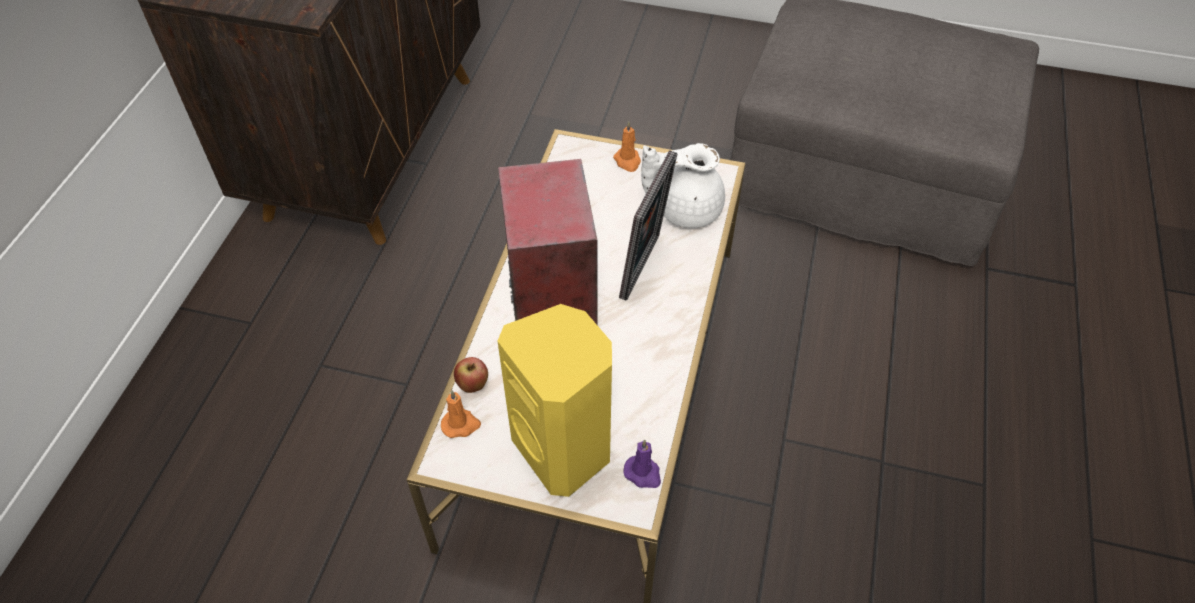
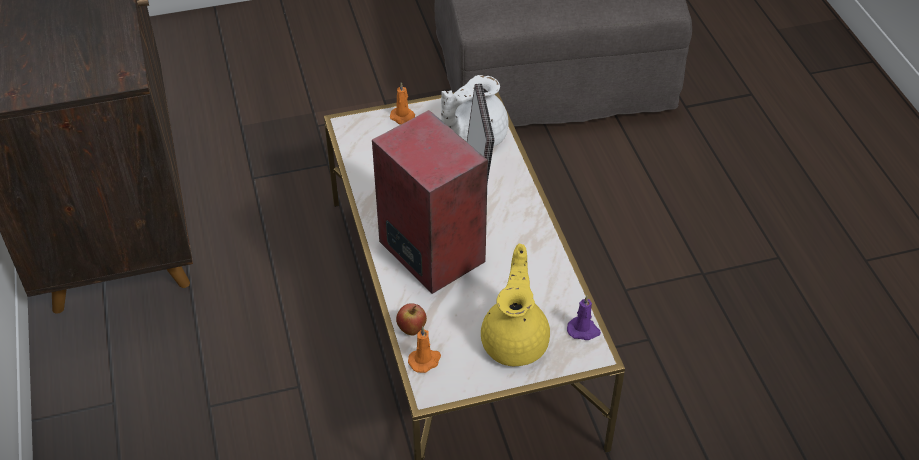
camera: 30 degrees left, 5 degrees down
yellow speaker [498,304,612,497] -> yellow teapot [481,244,550,366]

